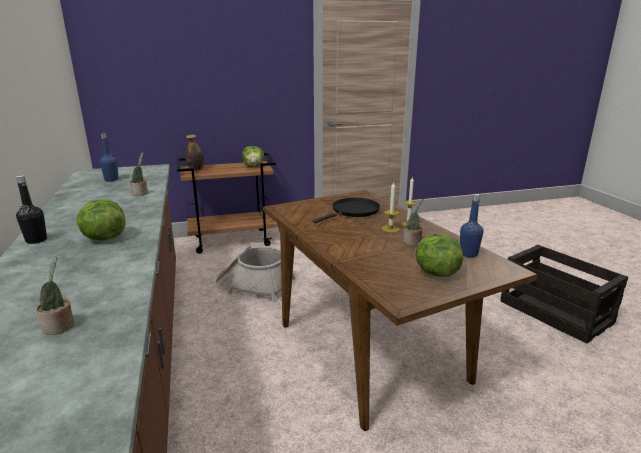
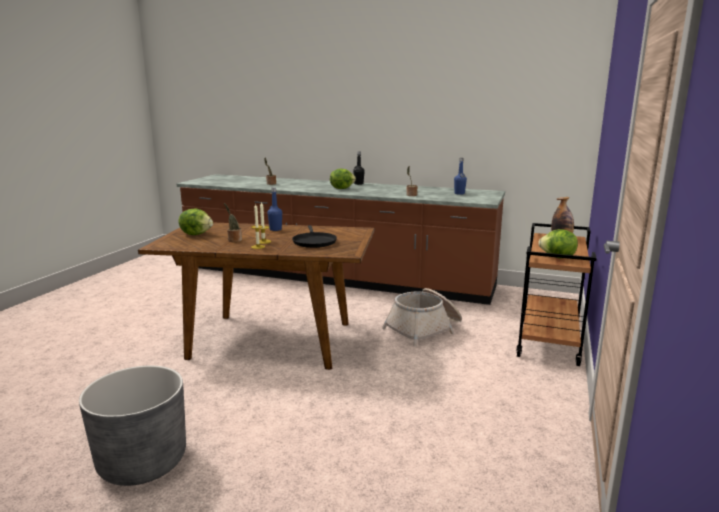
camera: 125 degrees right, 5 degrees down
blue bottle [460,194,484,258] -> blue bottle moved to [267,187,282,231]
crate [500,245,628,344] -> grey planter [79,365,186,486]

